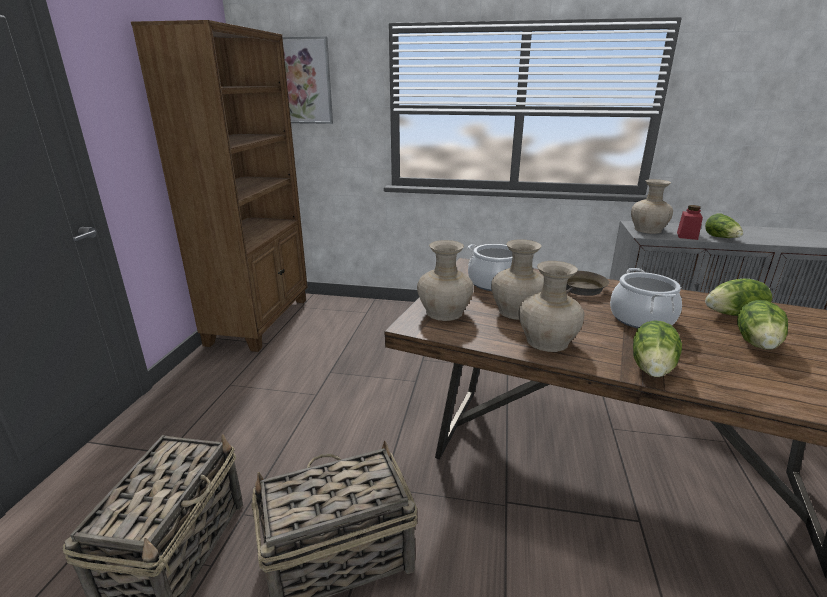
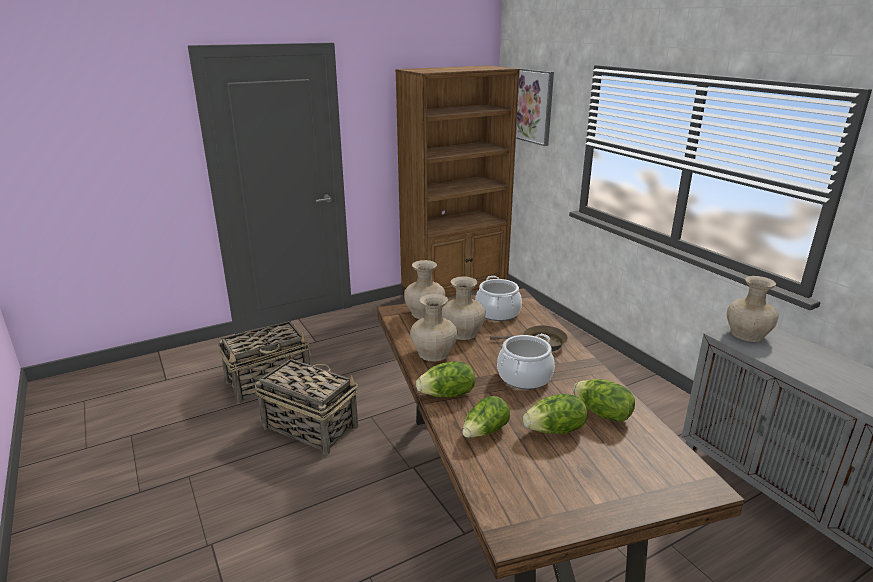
camera: 50 degrees right, 0 degrees up
red jar [677,205,703,240] -> none
lettuce [705,213,743,238] -> lettuce moved to [462,396,510,438]

